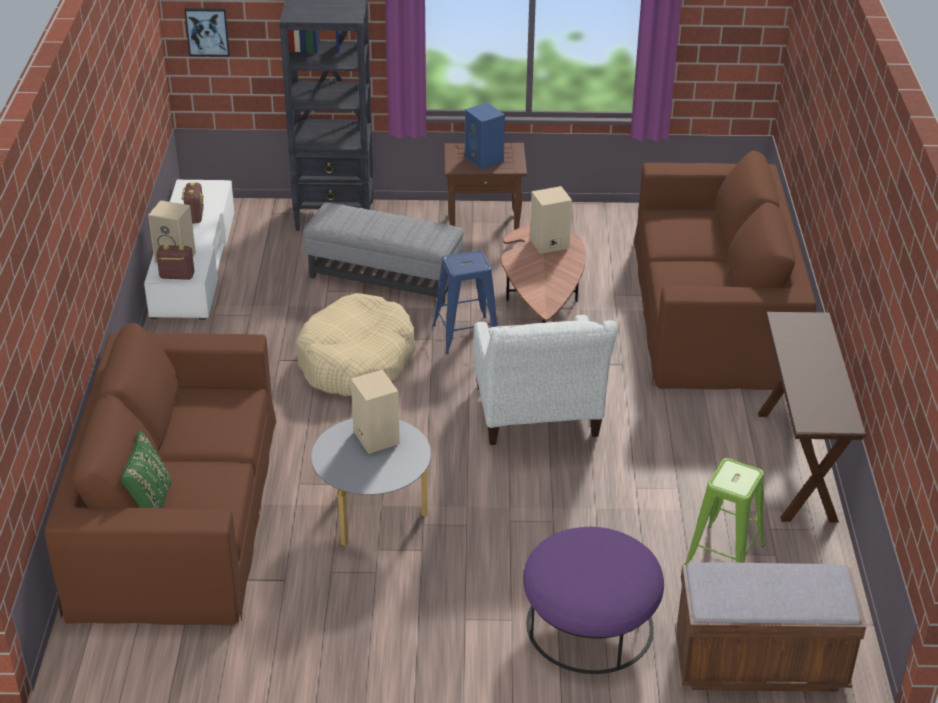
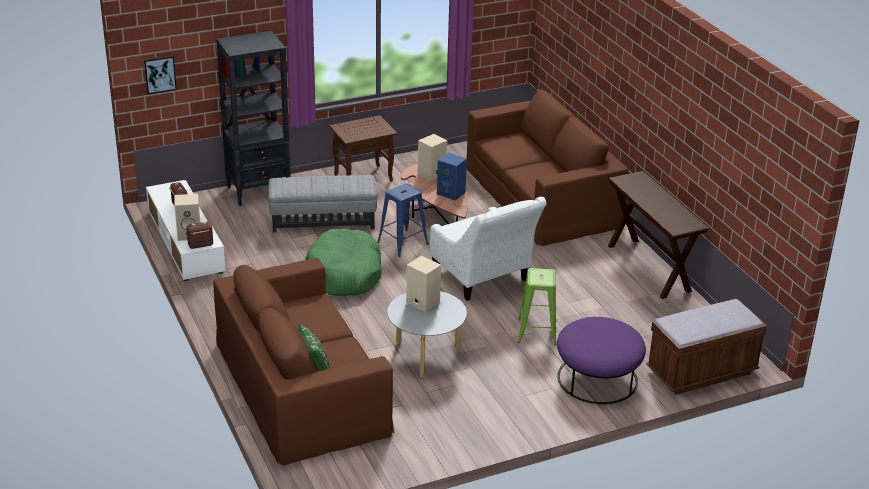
camera: 25 degrees left, 5 degrees down
beige dog bed [296,293,416,396] -> green dog bed [306,229,382,296]
blue speaker [465,102,505,170] -> blue speaker moved to [437,152,467,201]
green stool [684,458,765,565] -> green stool moved to [518,268,557,345]

